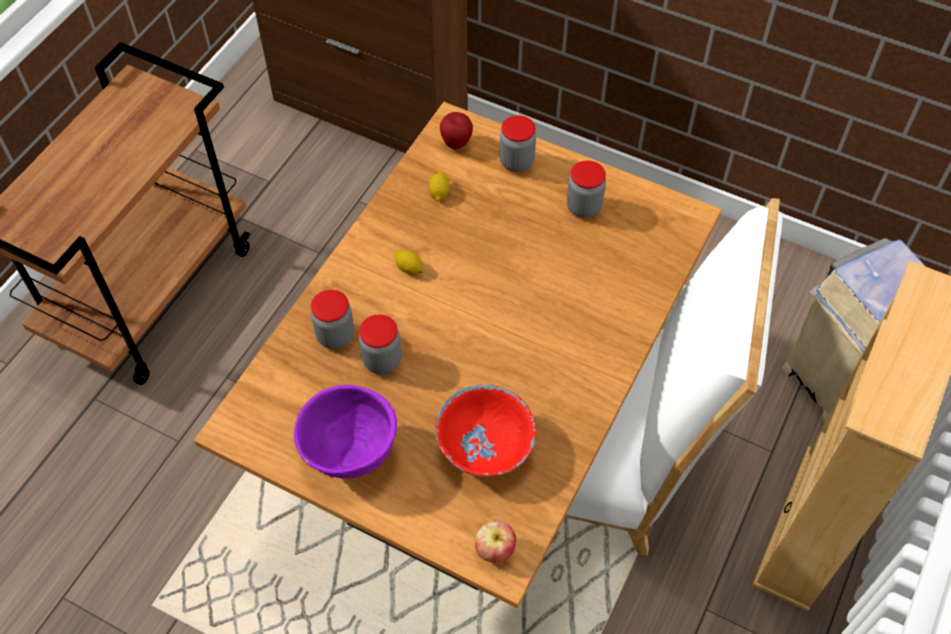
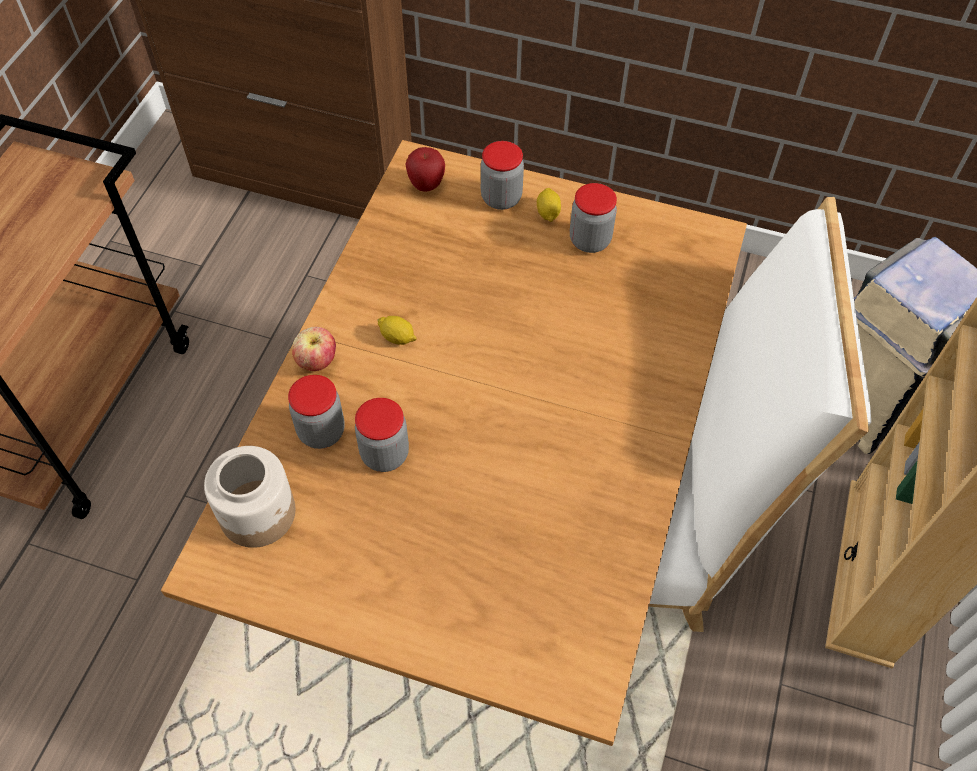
camera: 10 degrees left, 0 degrees up
purple bowl [294,385,397,479] -> none
lemon [429,172,450,201] -> lemon moved to [537,188,561,222]
red bowl [435,385,536,477] -> none
apple [475,521,516,563] -> apple moved to [292,327,336,371]
none -> jar [204,446,295,548]

